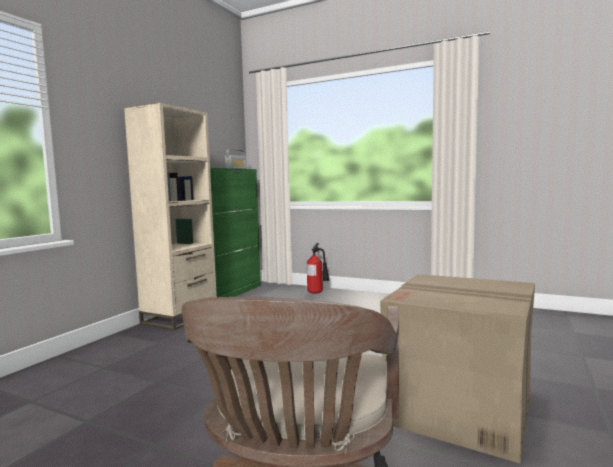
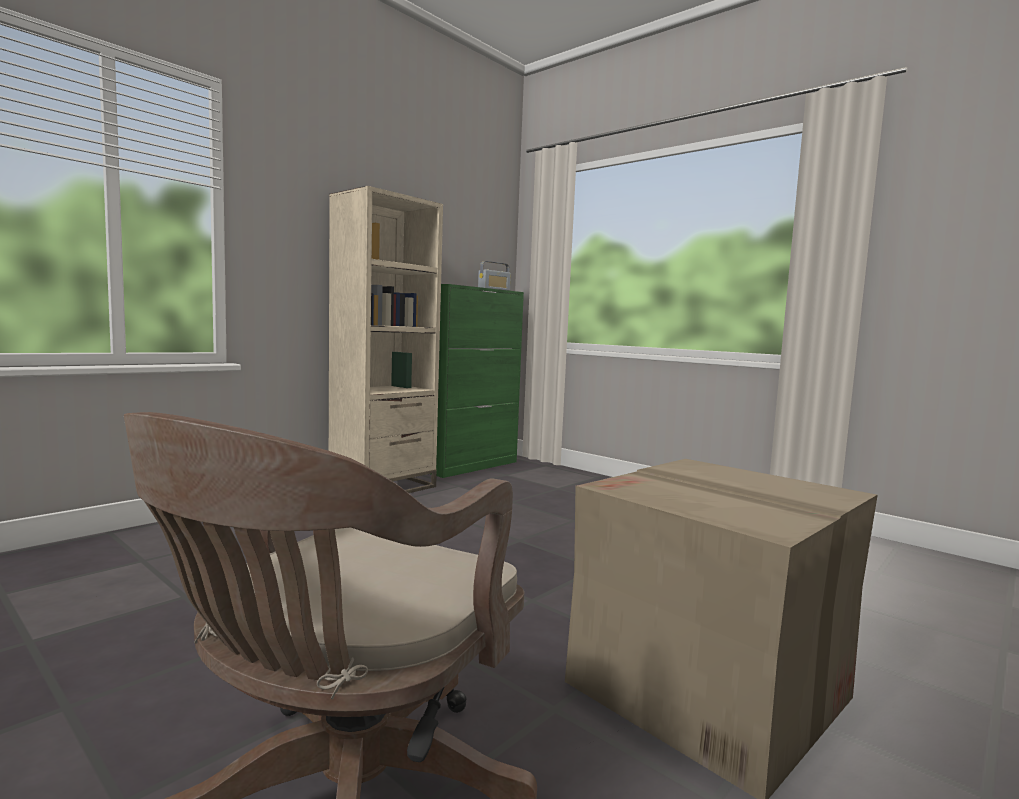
camera: 15 degrees right, 0 degrees up
fire extinguisher [307,243,329,294] -> none

